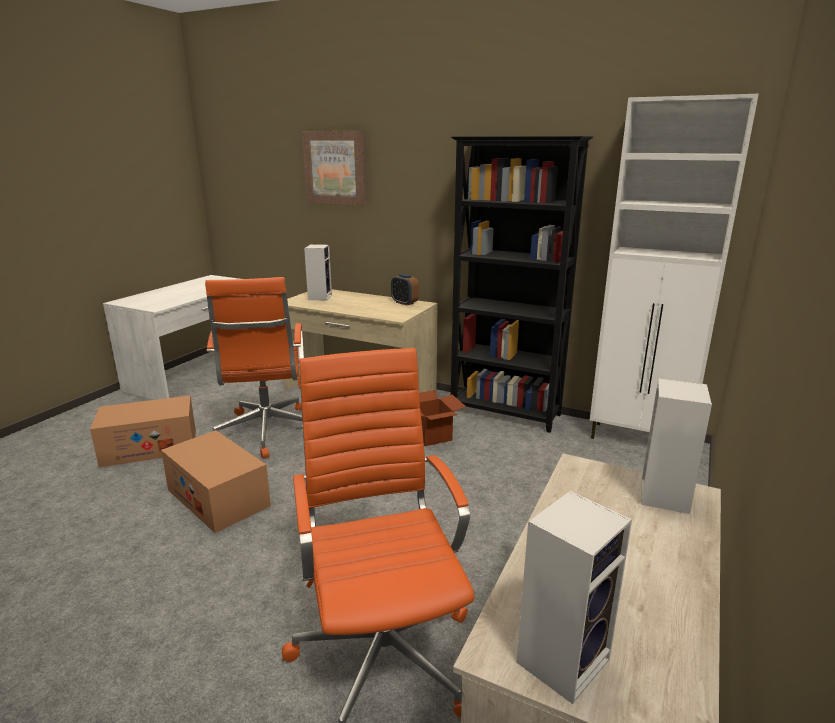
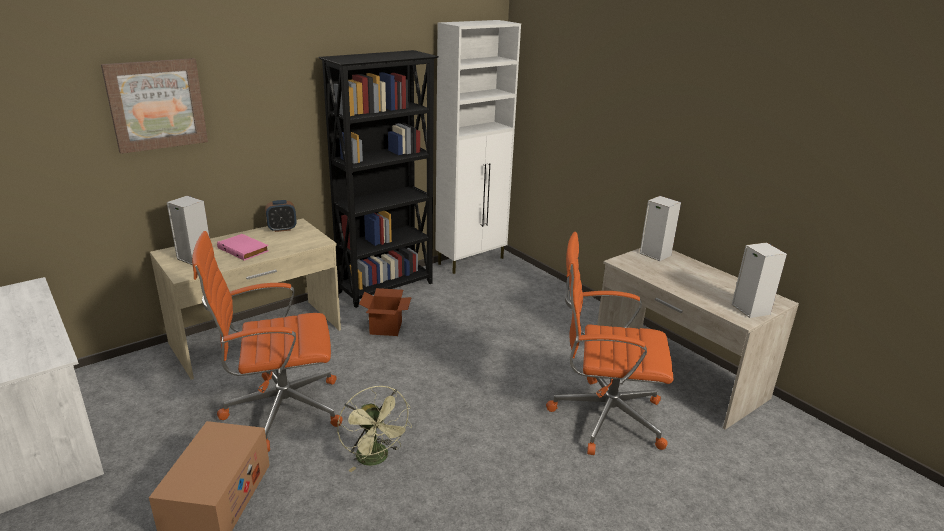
camera: 65 degrees left, 5 degrees up
cardboard box [161,430,271,533] -> green fan [337,386,412,472]
orange office chair [205,277,304,458] -> orange office chair turned 150 degrees clockwise [192,231,343,452]
none -> pink book [217,234,269,261]

